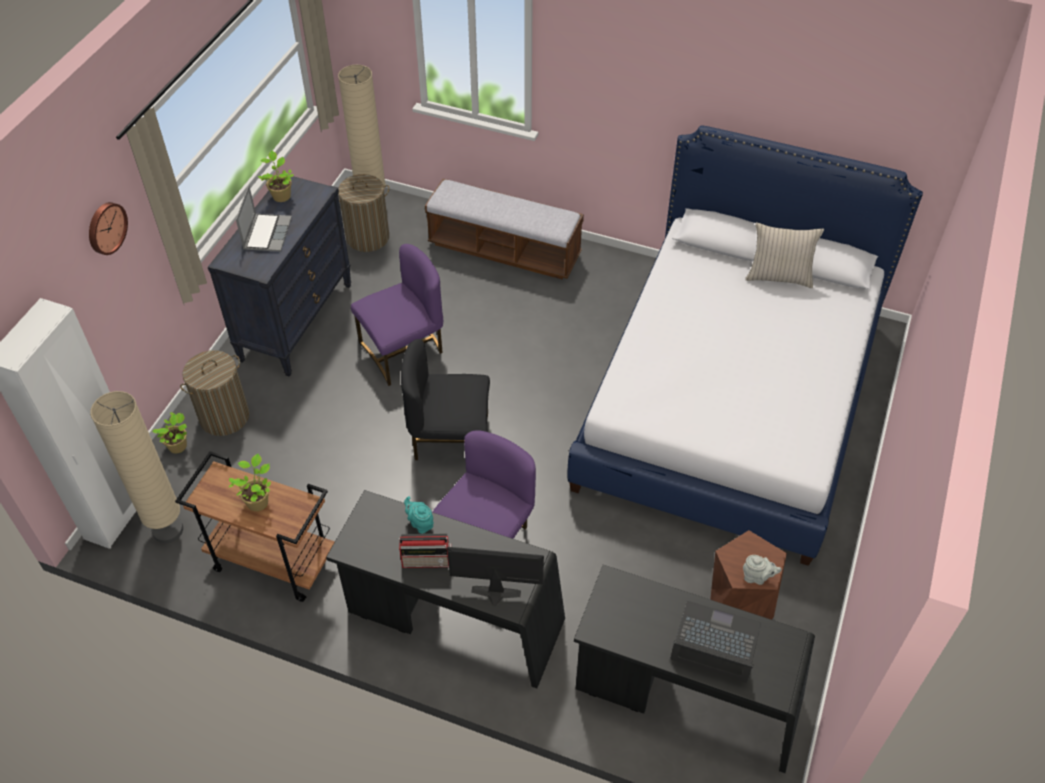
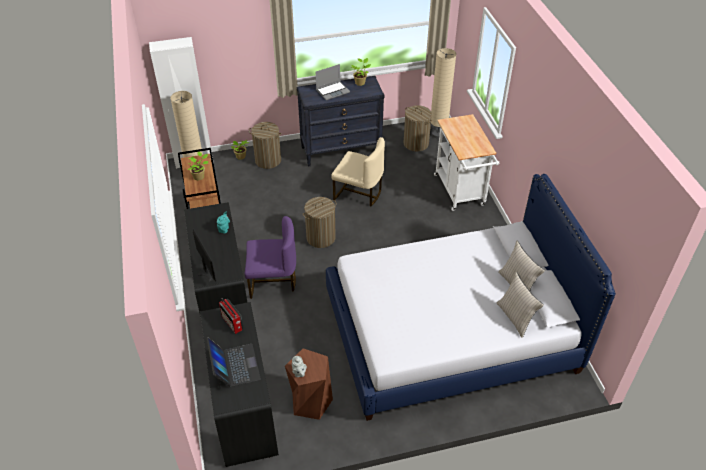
camera: 55 degrees right, 5 degrees down
wall clock [89,202,128,255] -> none
purple chair [351,244,443,386] -> beige chair [331,137,385,206]
radio [399,533,451,568] -> radio moved to [219,298,244,334]
black chair [401,339,490,460] -> laundry basket [303,197,336,248]
bench [425,179,584,280] -> white cart [434,114,499,211]
none -> beige pillow [497,272,544,338]

